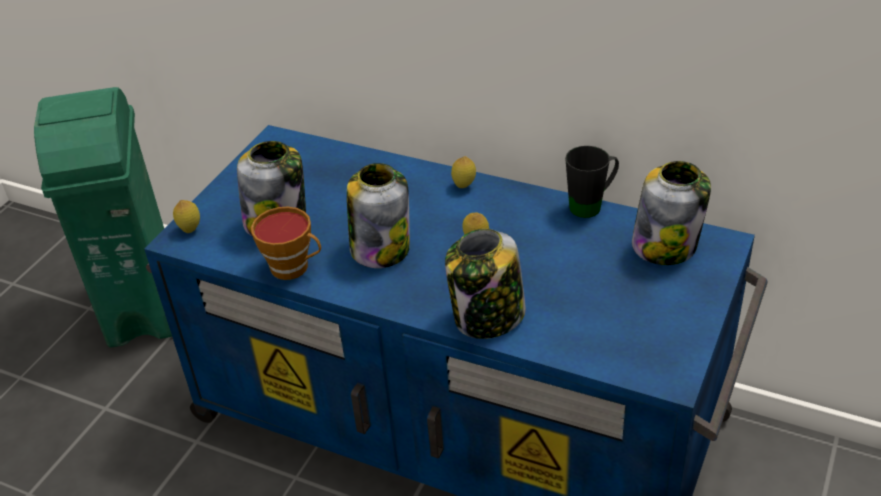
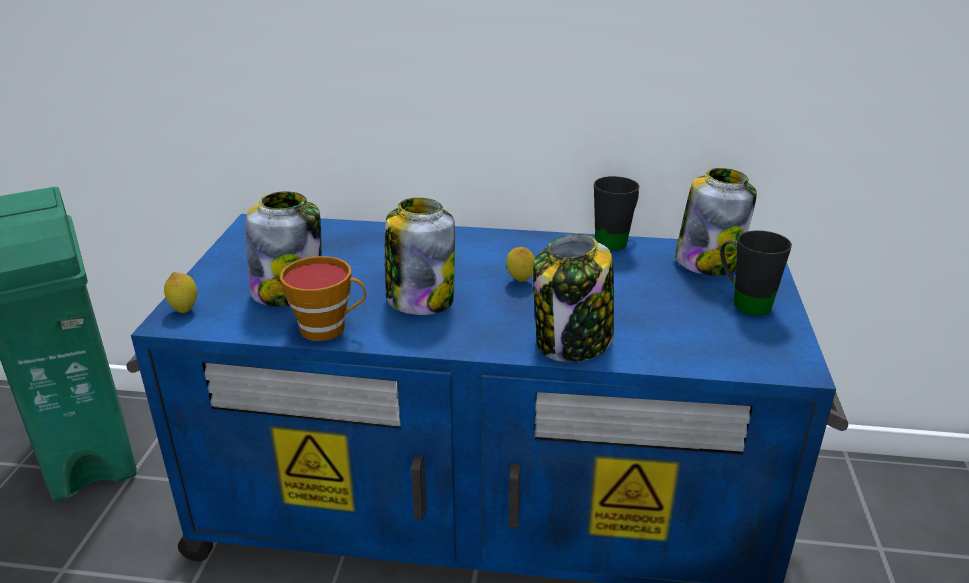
camera: 20 degrees left, 10 degrees down
lemon [451,156,476,188] -> none
none -> black mug [720,230,792,315]

